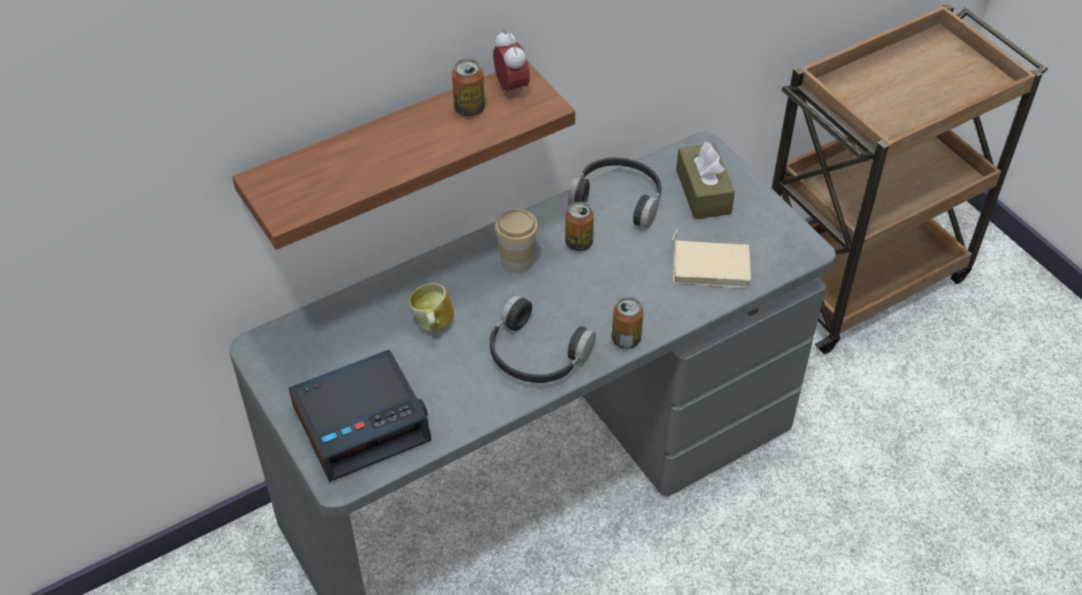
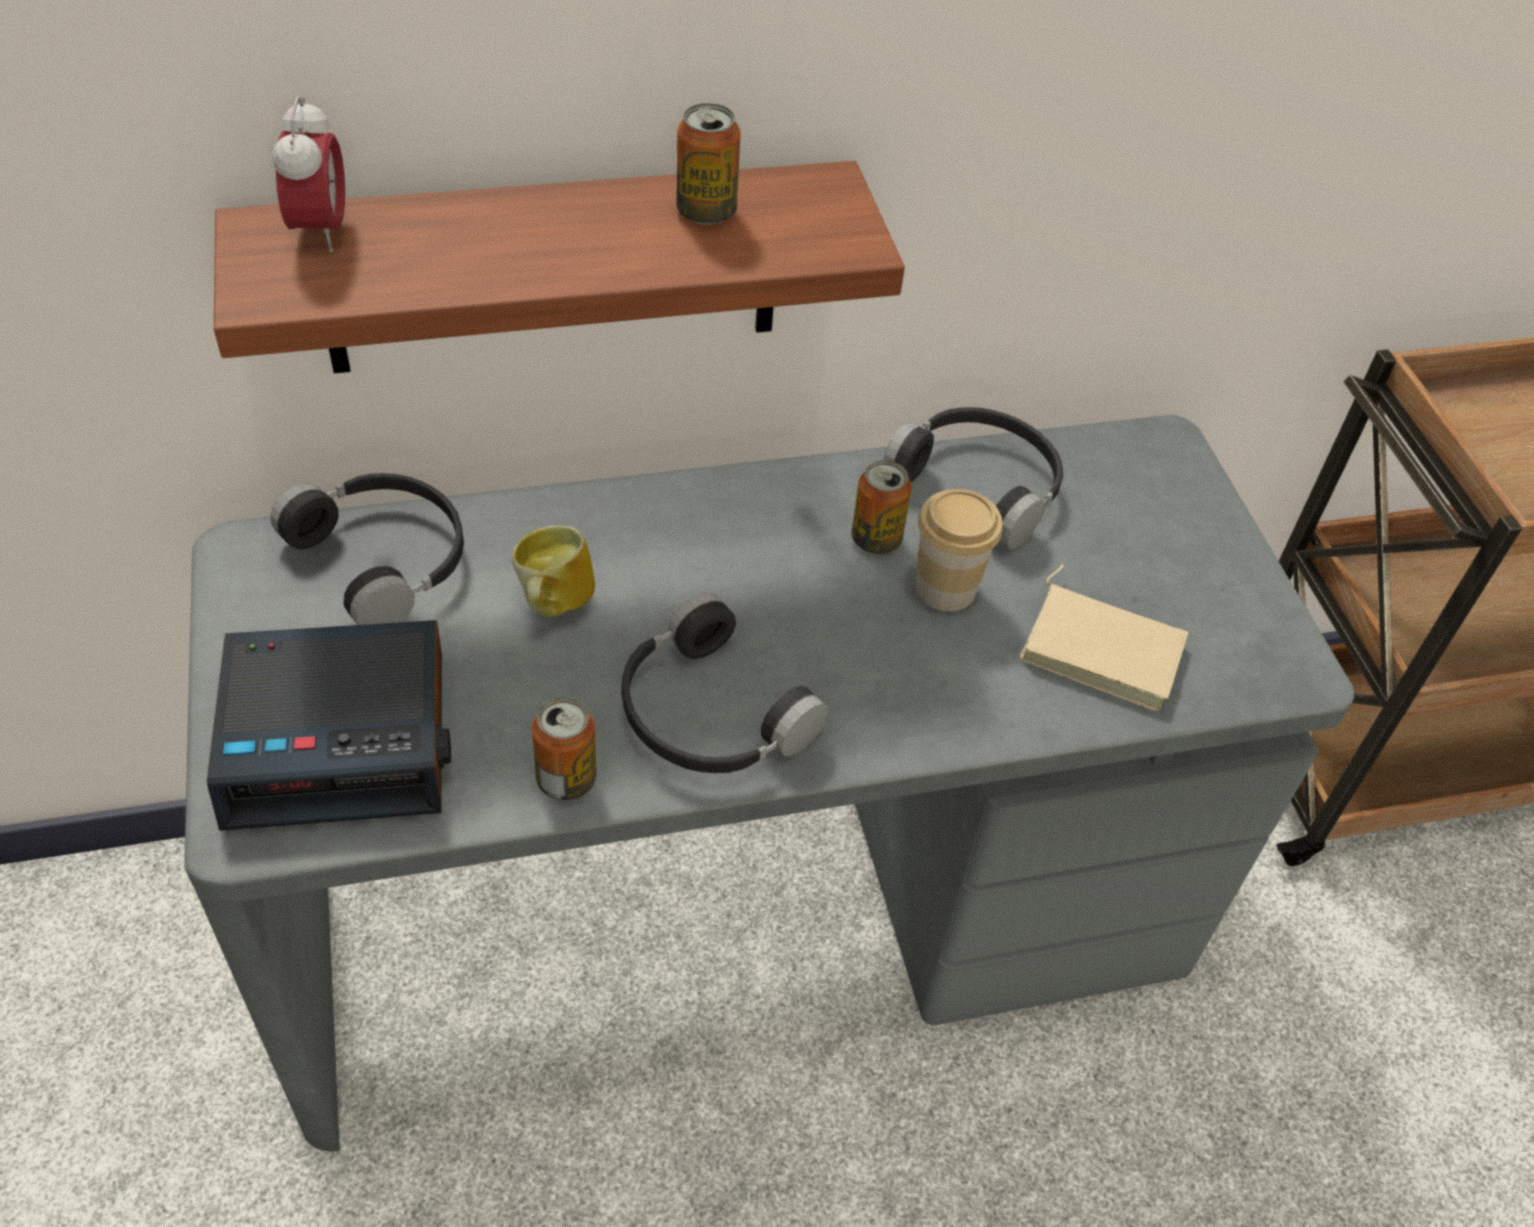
camera: 15 degrees right, 0 degrees up
alarm clock [493,30,530,97] -> alarm clock moved to [273,96,345,252]
cup [495,209,539,273] -> cup moved to [916,489,1002,611]
can [612,297,644,349] -> can moved to [532,697,596,800]
brown tissue box [676,141,735,219] -> none
none -> black headphones [271,473,464,625]

